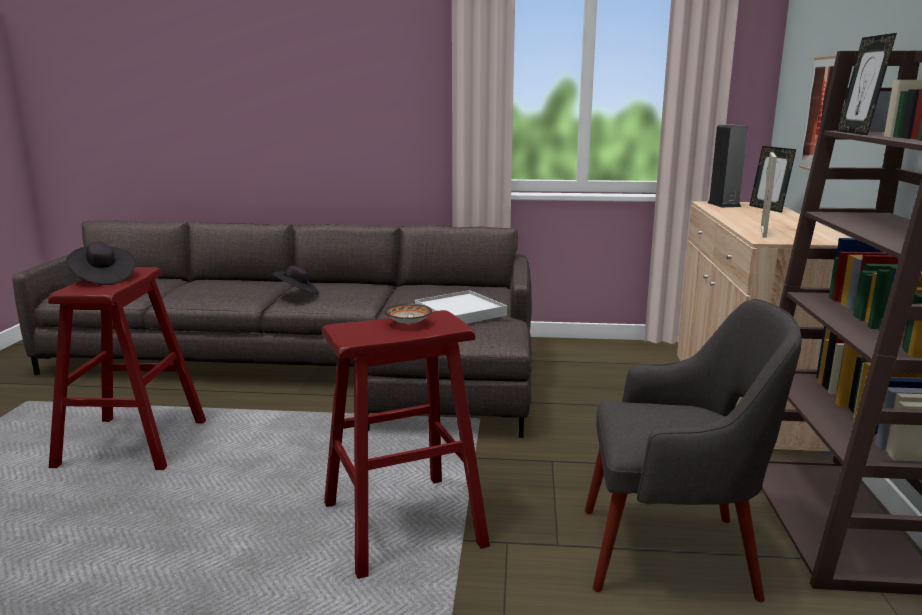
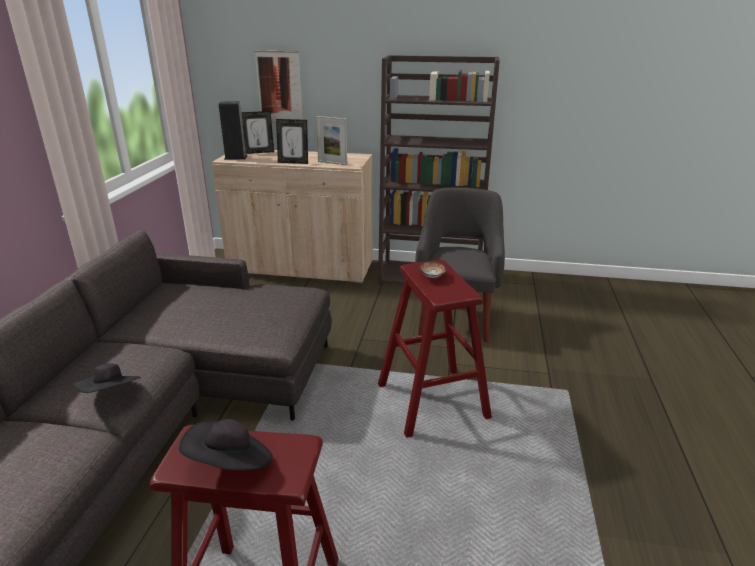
camera: 85 degrees left, 10 degrees up
white tray [415,290,507,324] -> none
picture frame [837,33,897,135] -> picture frame moved to [276,119,308,164]

